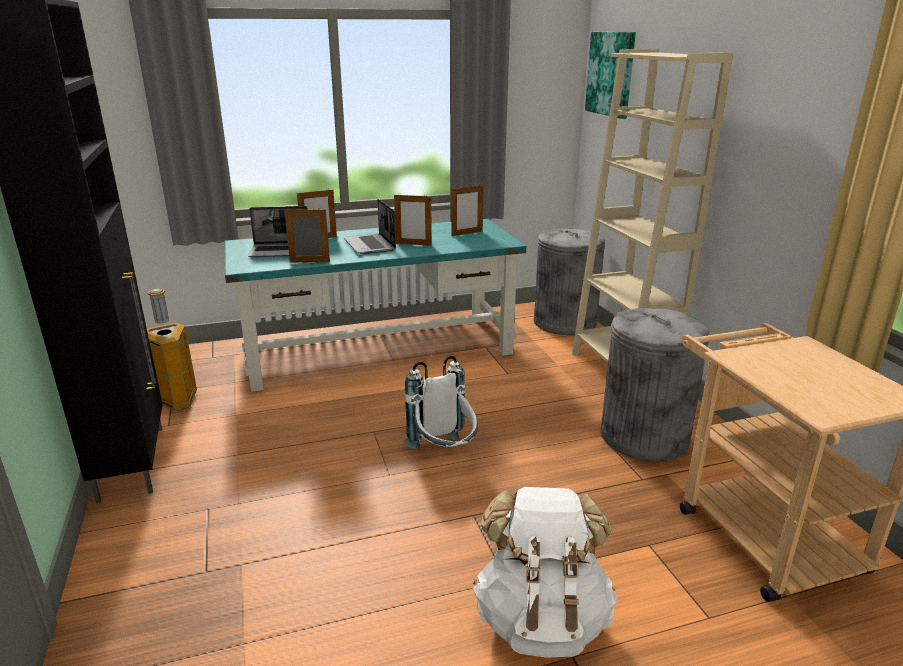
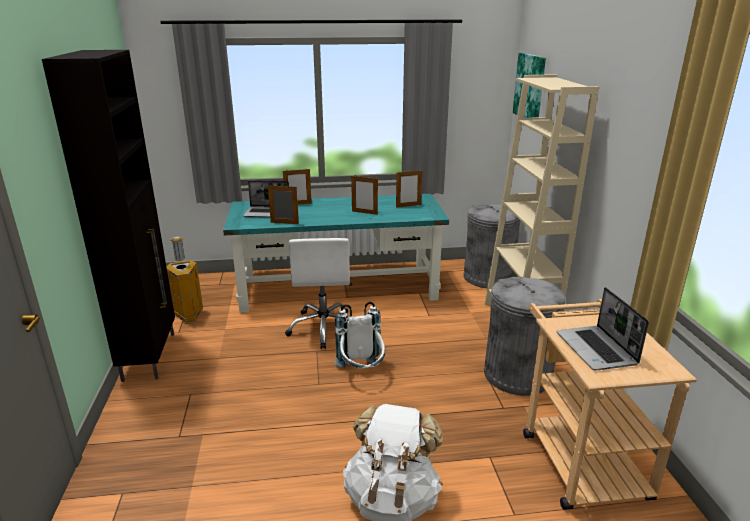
camera: 10 degrees right, 0 degrees up
laptop [344,199,396,254] -> laptop moved to [556,287,649,370]
none -> white office chair [285,238,352,349]

